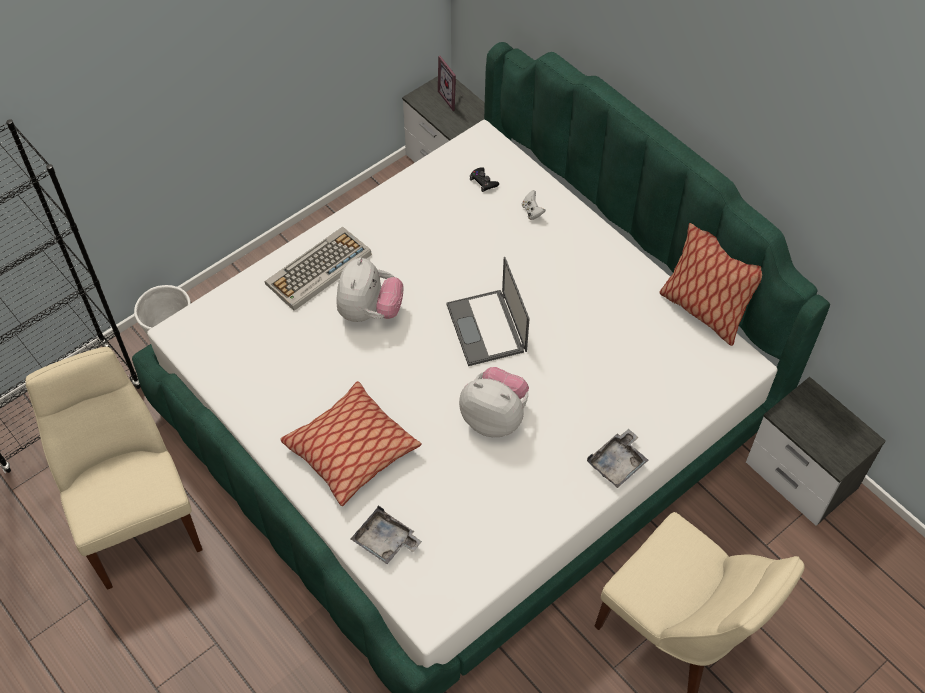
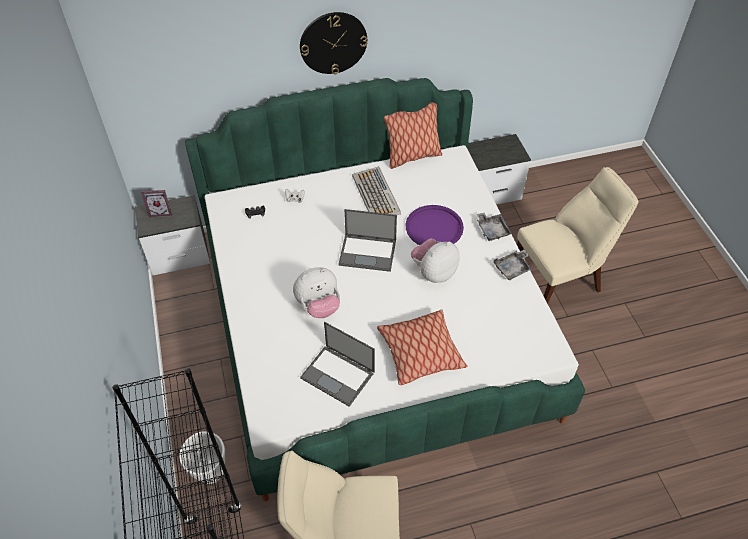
camera: 65 degrees left, 5 degrees down
keyboard [264,227,372,311] -> keyboard moved to [352,167,401,215]
plush toy [336,257,404,322] -> plush toy turned 120 degrees clockwise [293,267,340,318]
grey tray [351,506,422,564] -> grey tray moved to [493,250,532,280]
none -> wall clock [300,12,367,74]
none -> laptop [300,322,375,407]
none -> purple tray [405,205,464,245]

